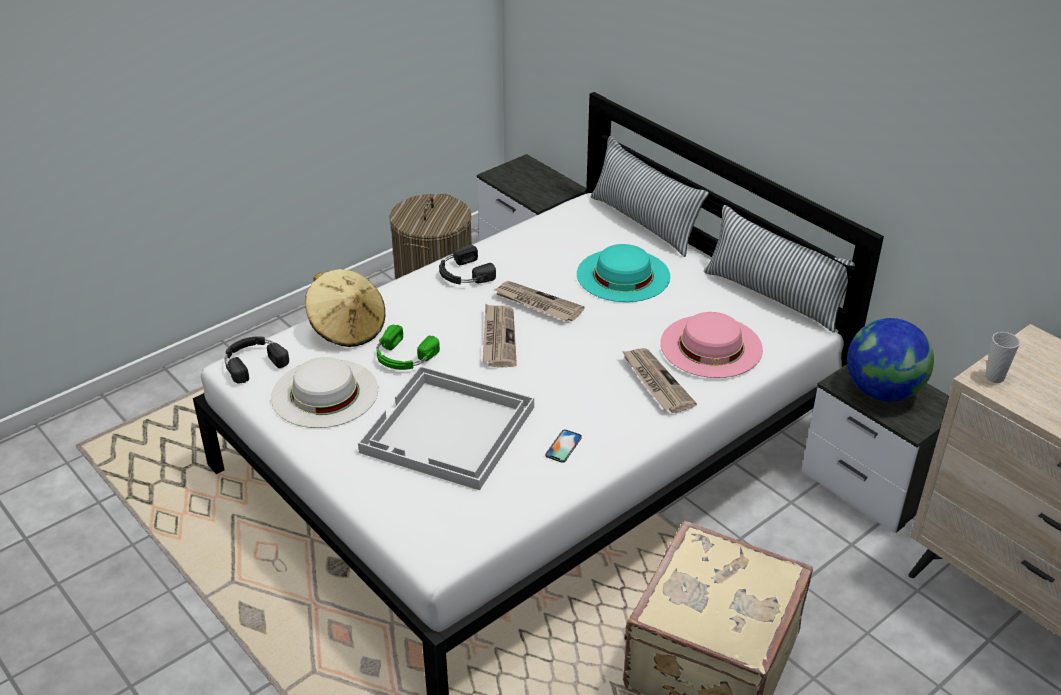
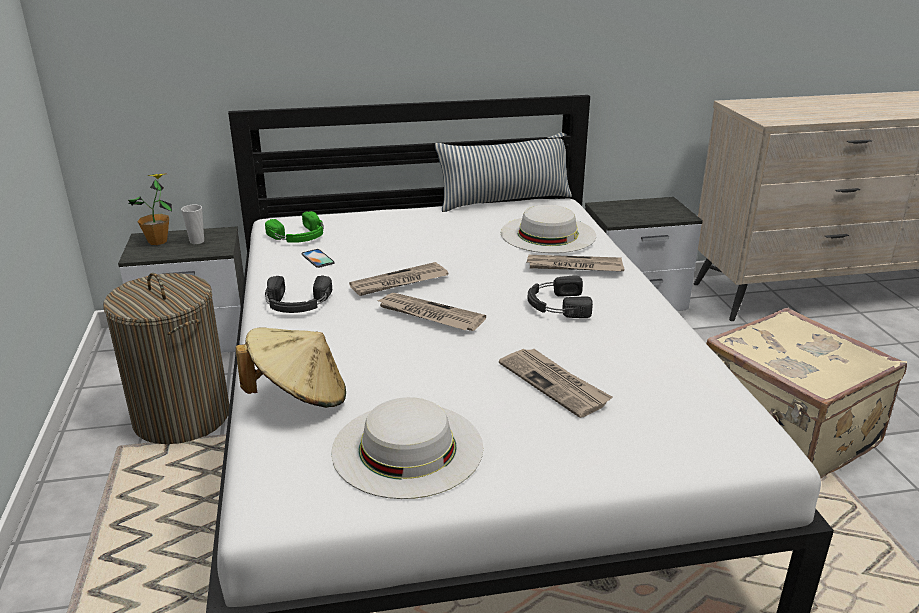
camera: 60 degrees left, 10 degrees down
black headphones [225,337,289,384] -> black headphones moved to [527,275,593,318]
white tray [358,366,534,490] -> newspaper [499,349,612,418]
green headphones [377,325,440,370] -> green headphones moved to [265,211,324,243]
phone [545,429,582,463] -> phone moved to [302,249,335,268]
turquoise hat [577,244,670,302] -> none
pillow [590,136,709,257] -> none
pink hat [660,312,763,378] -> white hat [501,205,596,253]
globe [847,318,934,402] -> none
cup [985,332,1020,383] -> cup moved to [181,205,204,244]
none -> potted plant [128,173,172,245]

